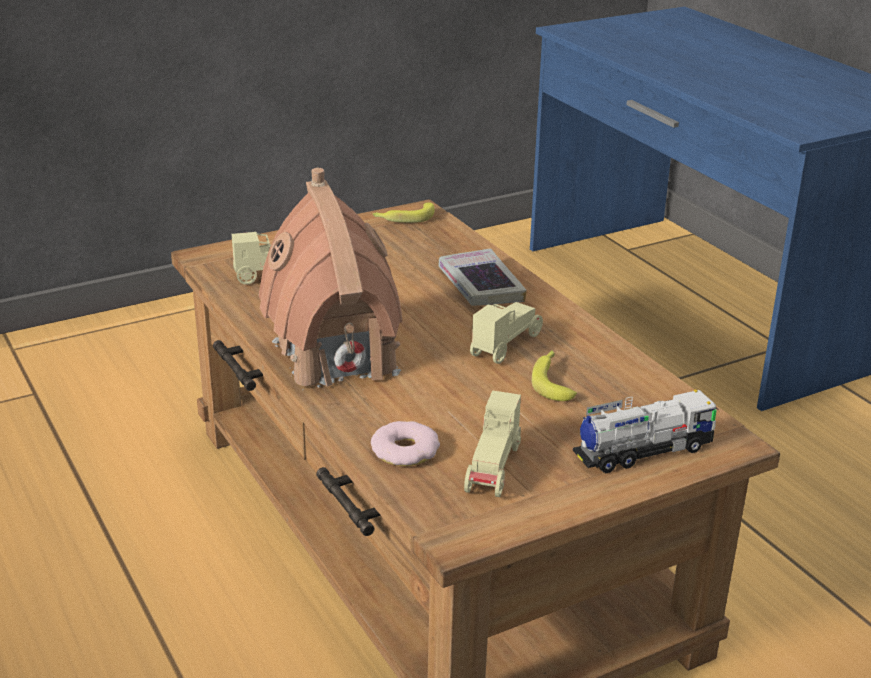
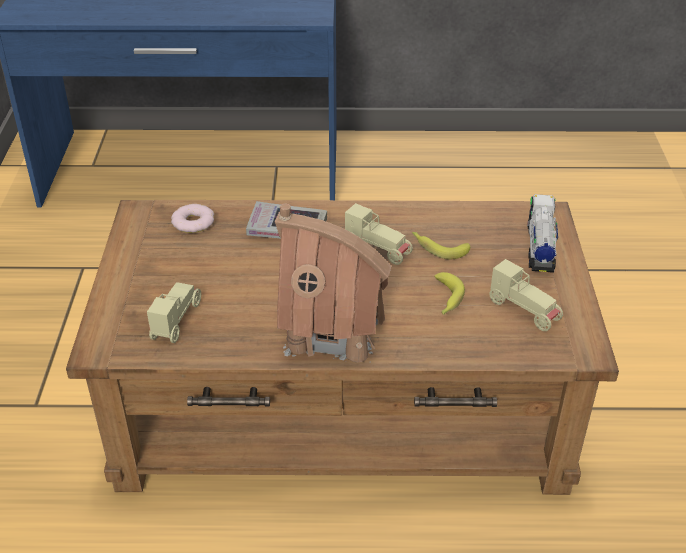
camera: 60 degrees left, 10 degrees up
donut [371,421,440,466] -> donut moved to [171,204,214,233]
banana [372,202,435,223] -> banana moved to [434,272,465,315]
beige toy car [470,302,543,364] -> beige toy car turned 150 degrees clockwise [345,203,413,265]

